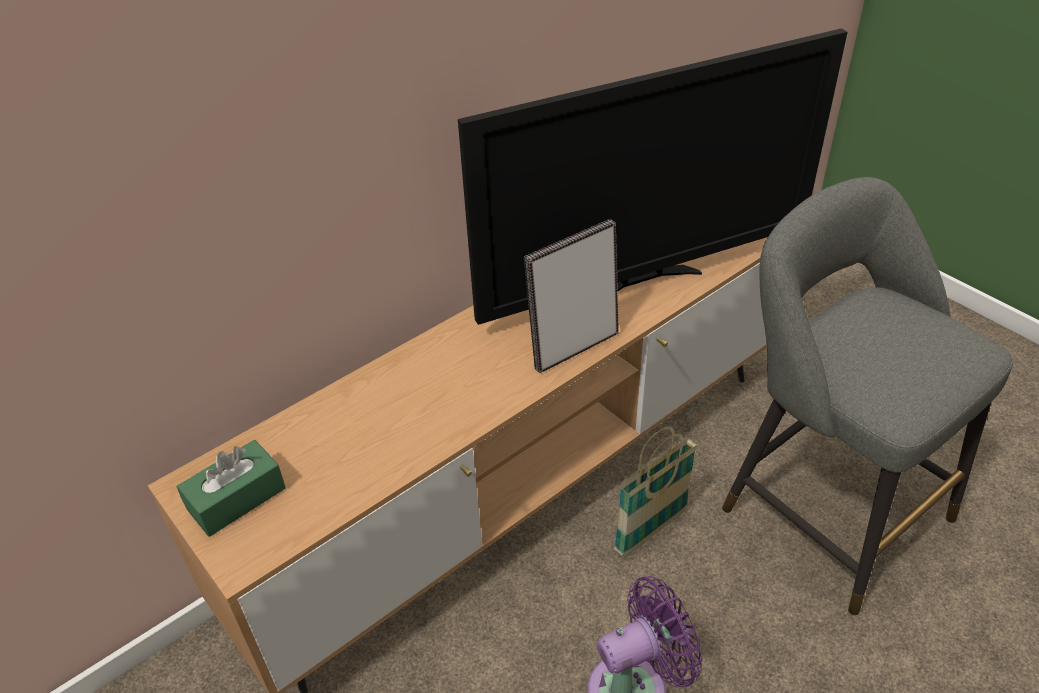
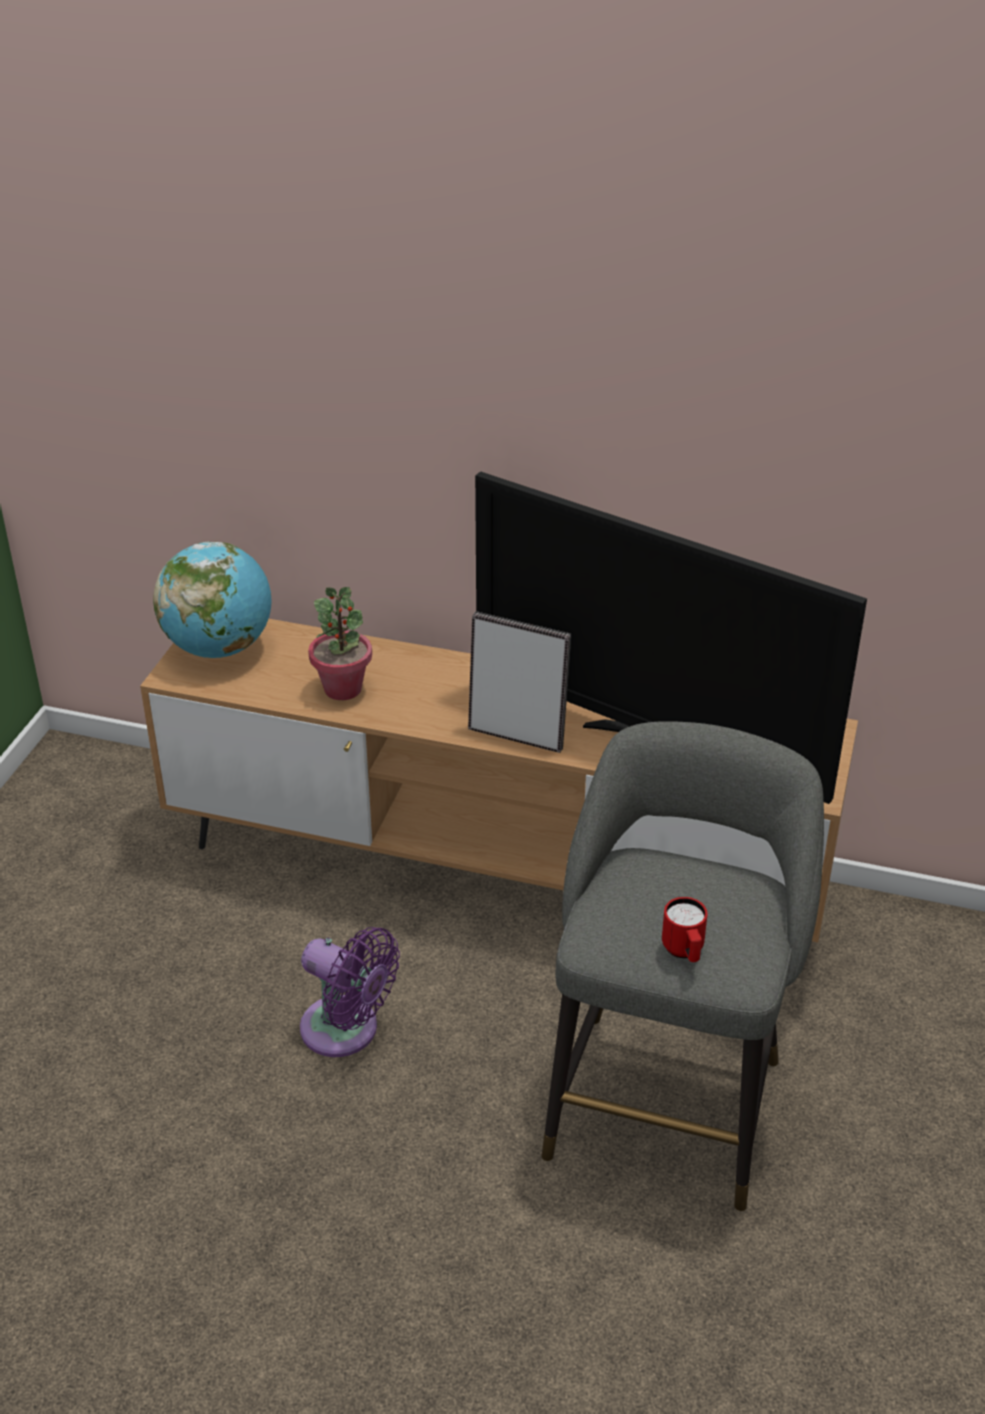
camera: 55 degrees right, 5 degrees down
green tissue box [177,440,286,537] -> globe [153,542,271,658]
basket [614,427,697,557] -> none
none -> potted plant [308,587,372,700]
none -> red mug [662,897,707,962]

